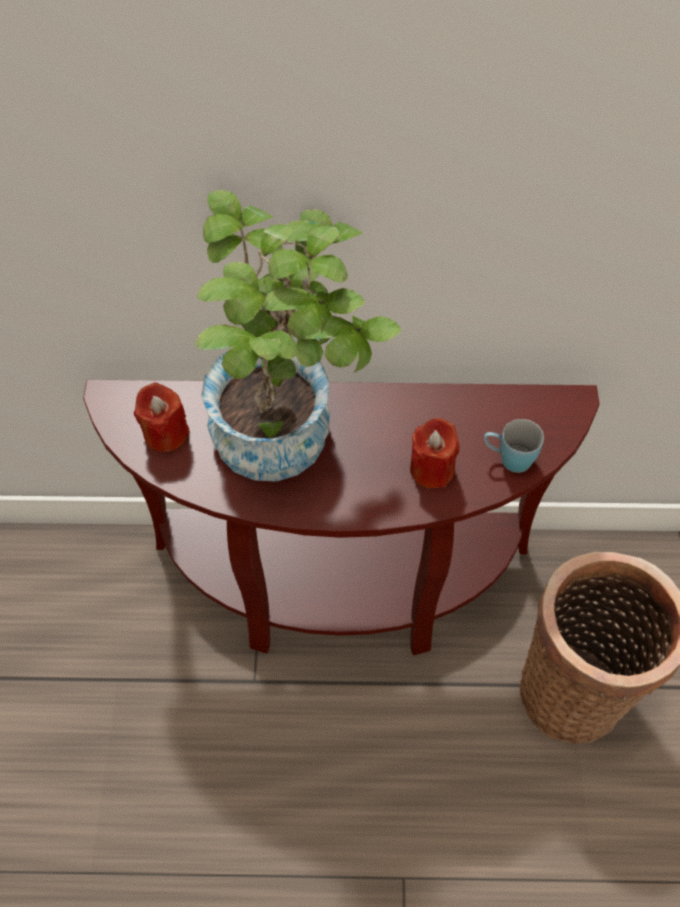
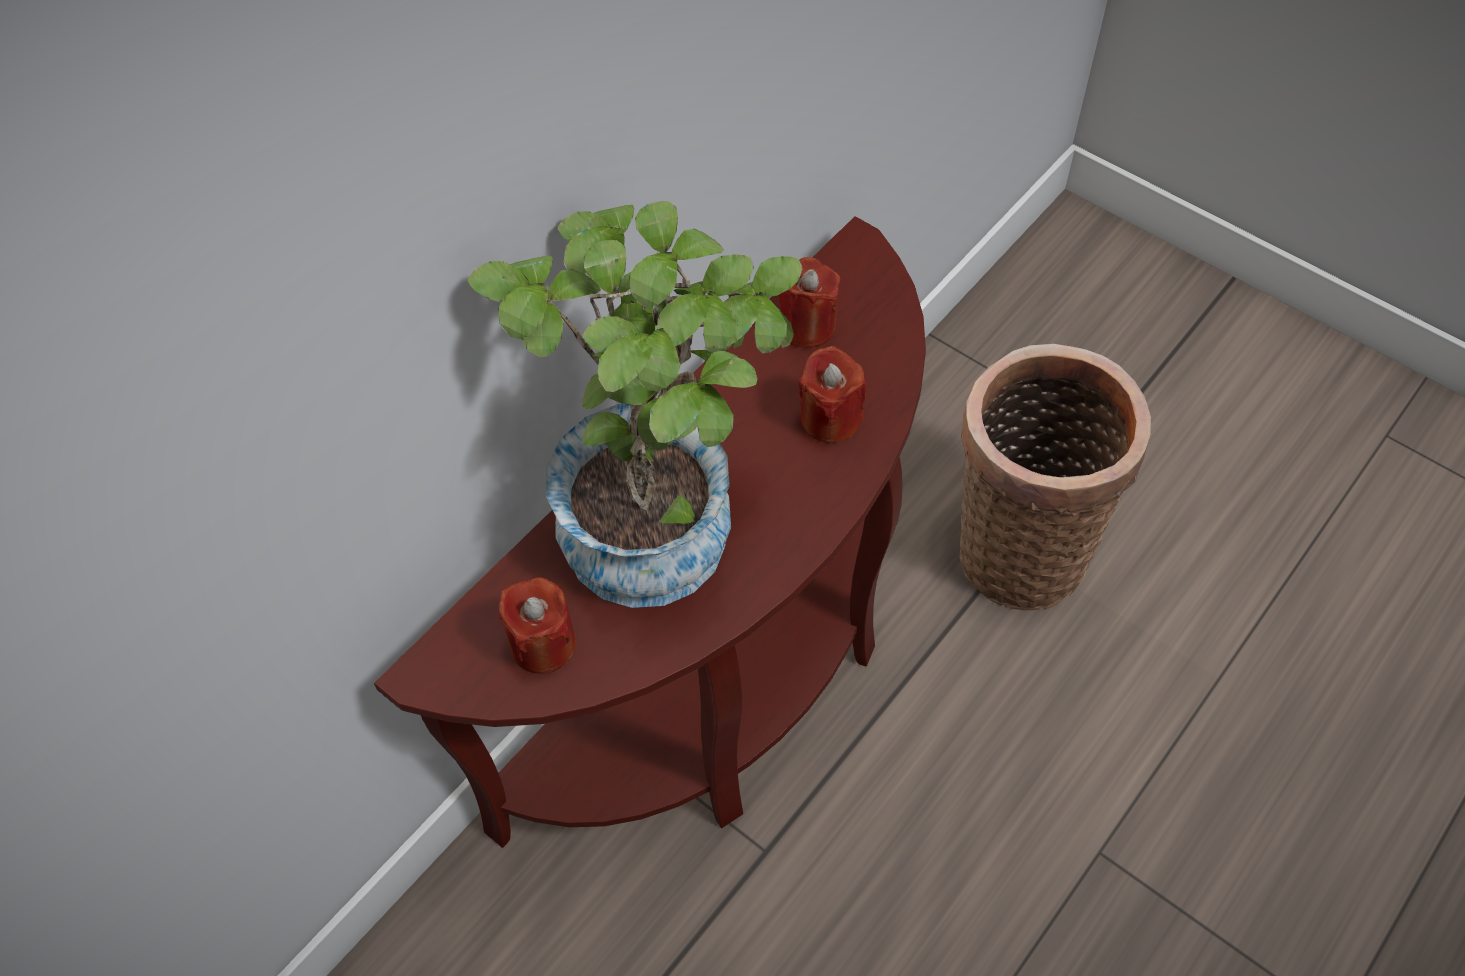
camera: 50 degrees left, 0 degrees up
blue mug [484,419,544,473] -> none
none -> red candle [778,257,840,348]

